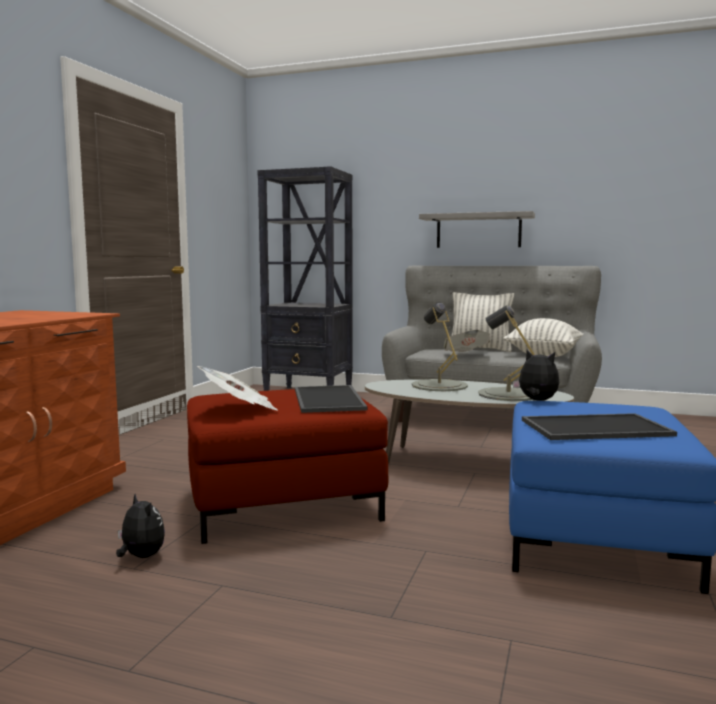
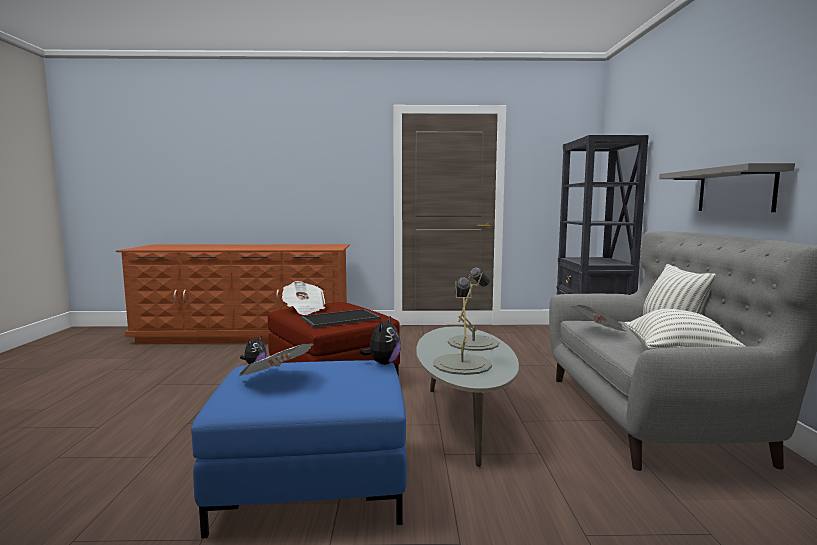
camera: 70 degrees right, 0 degrees up
tray [522,413,677,440] -> newspaper [239,344,313,376]

